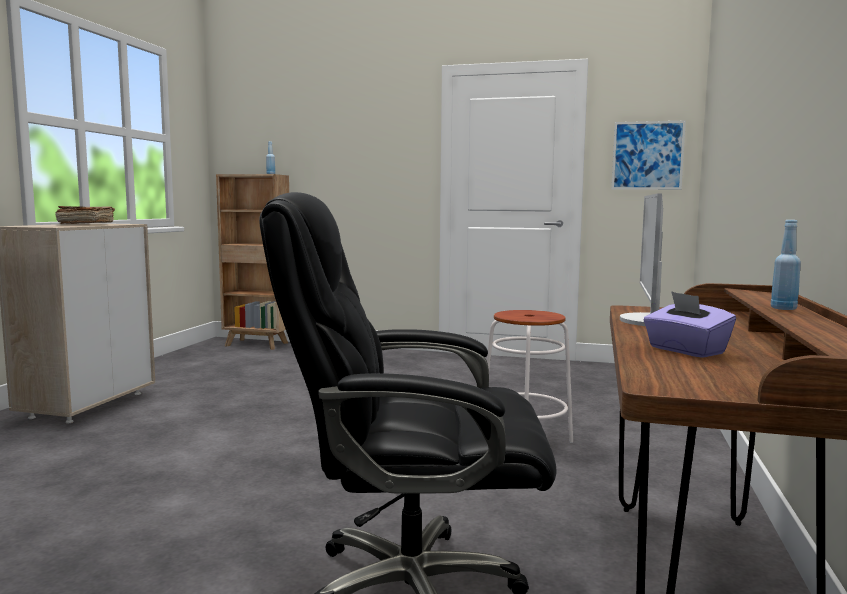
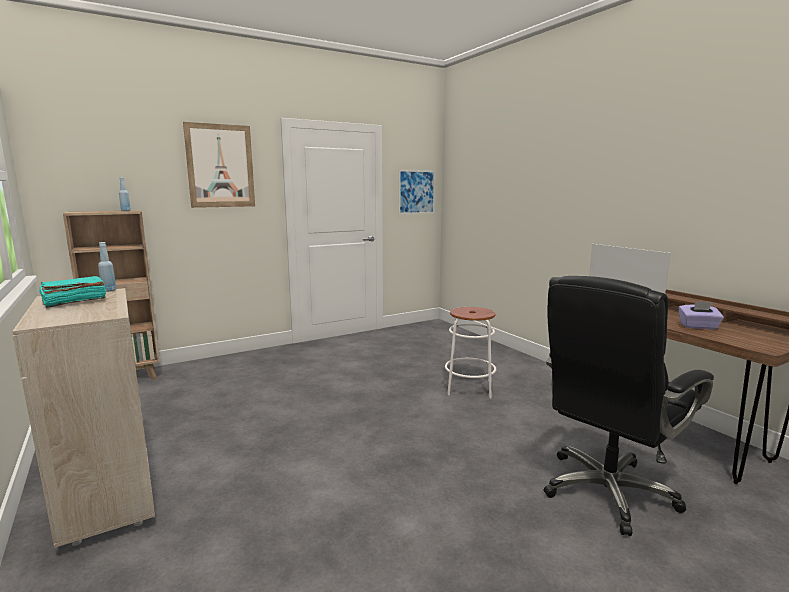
camera: 45 degrees left, 5 degrees up
brown book [56,206,115,224] -> turquoise book [39,276,106,308]
blue bottle [771,220,801,310] -> blue bottle moved to [98,242,116,292]
none -> picture [183,122,255,208]

